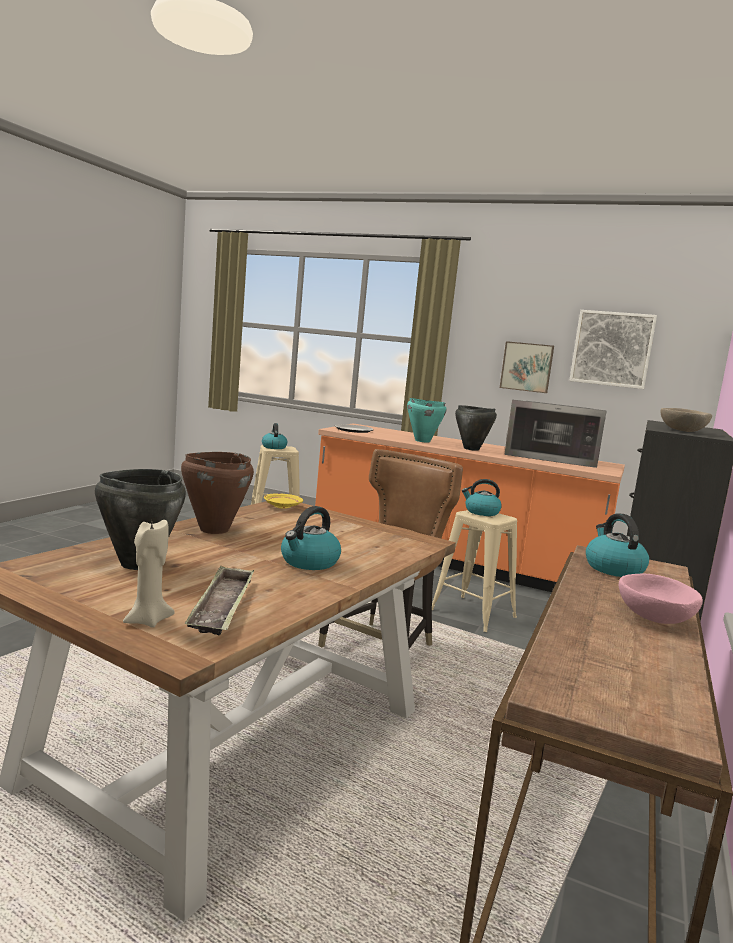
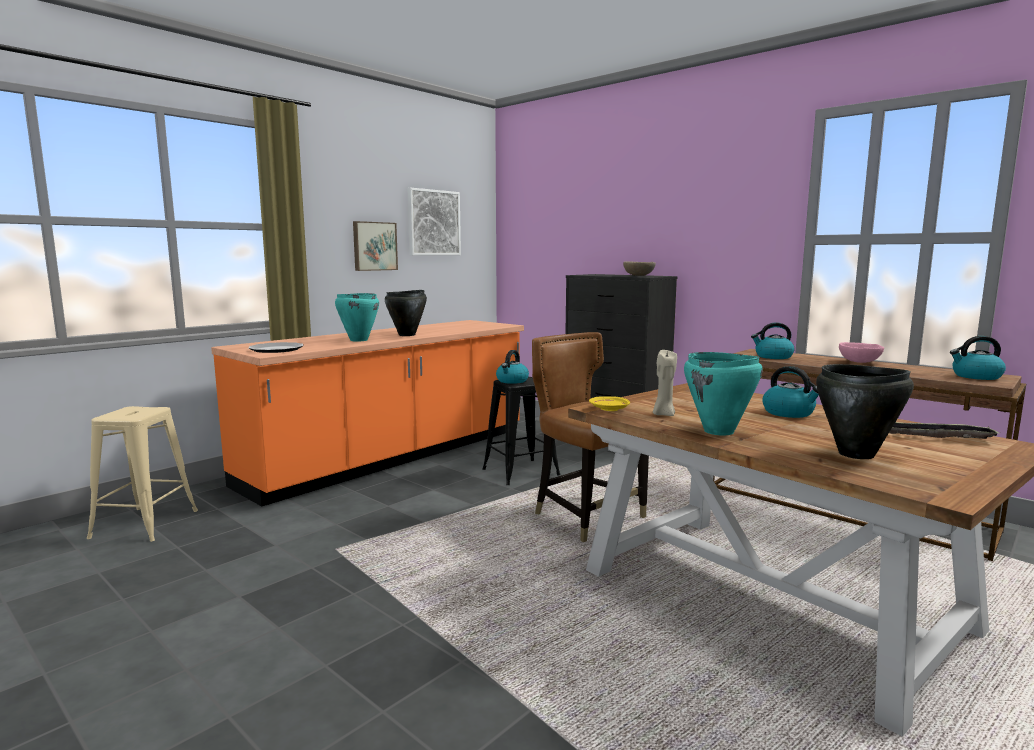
camera: 70 degrees left, 0 degrees up
beige candle [123,520,175,628] -> beige candle moved to [653,350,677,416]
brown cooking pot [181,452,254,534] -> turquoise cooking pot [684,352,763,436]
kettle [262,423,287,449] -> kettle moved to [950,336,1006,380]
beige stool [432,510,517,632] -> black stool [482,377,561,485]
microwave [504,399,607,468] -> none

